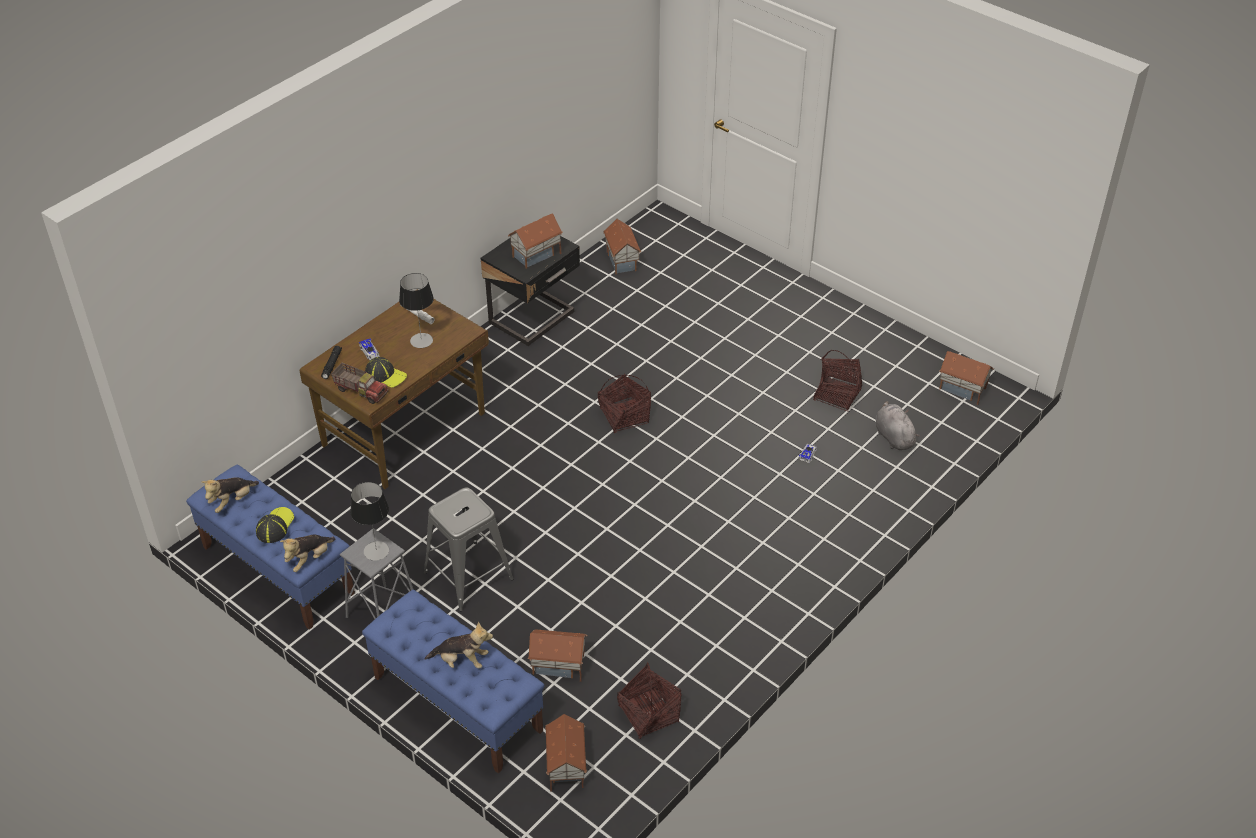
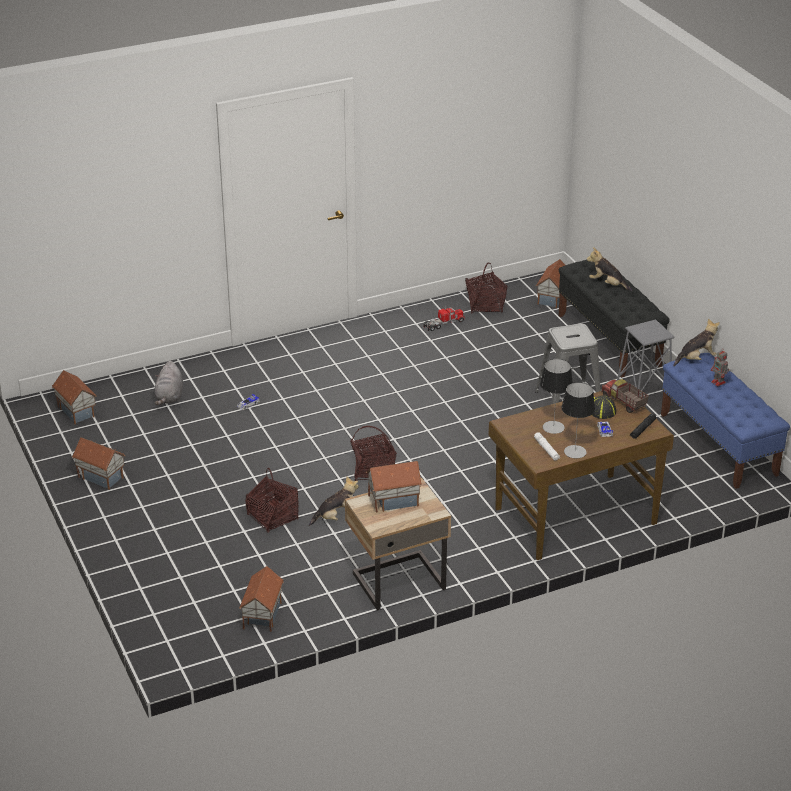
camera: 155 degrees left, 10 degrees down
plush toy [201,477,259,513] -> plush toy moved to [309,476,359,526]
cap [256,507,294,543] -> toy robot [711,348,729,386]
table lamp [350,482,389,561] -> table lamp moved to [561,382,595,458]
blue bench [362,590,544,774] -> black bench [558,260,670,378]
black nightstand [481,236,580,346] -> beige nightstand [345,478,451,610]
toy house [528,629,587,682] -> toy house moved to [72,437,126,490]
basket [813,350,862,412] -> basket moved to [246,468,299,533]
none -> toy truck [423,305,465,331]

